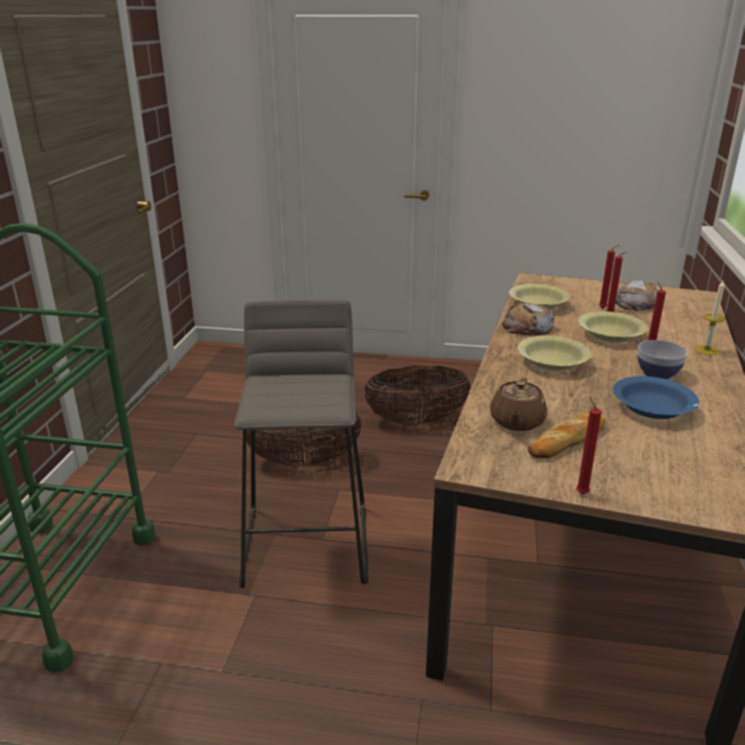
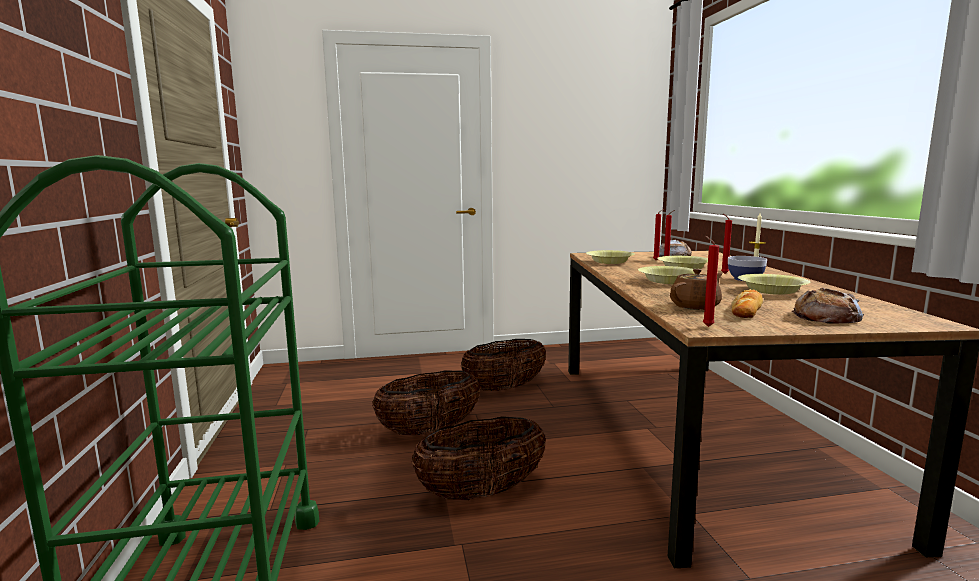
camera: 20 degrees left, 15 degrees down
grey stool [234,300,368,588] -> basket [411,416,546,500]
brown teapot [490,378,548,431] -> brown teapot turned 120 degrees counterclockwise [670,269,723,310]
bread [502,303,554,335] -> bread moved to [791,288,864,324]
red candle [576,396,602,494] -> red candle moved to [703,236,719,327]
blue bowl [613,376,699,419] -> yellow bowl [738,274,811,295]

